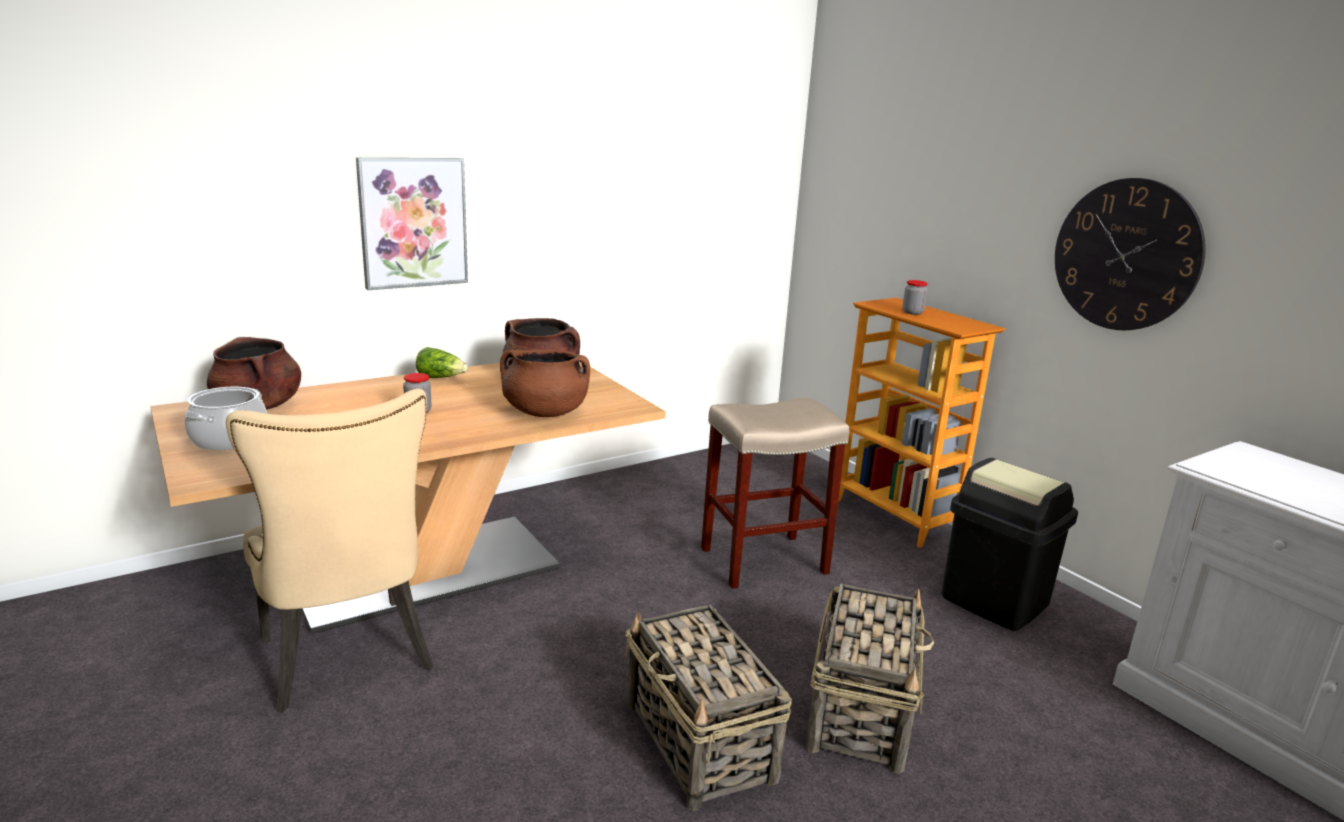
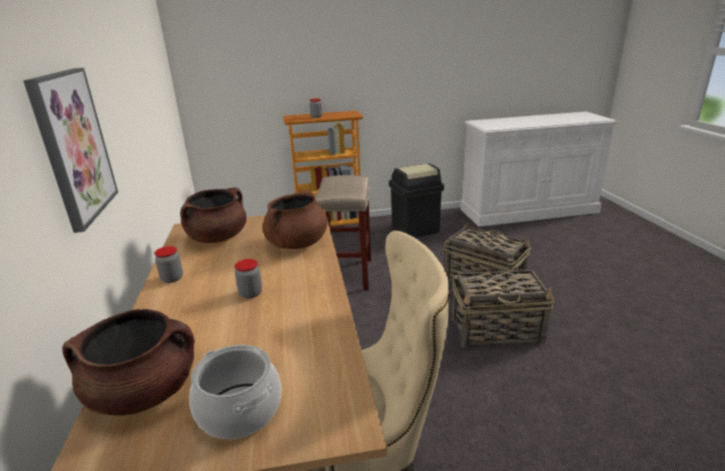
camera: 65 degrees left, 5 degrees up
lettuce [416,347,468,378] -> jar [154,246,183,283]
wall clock [1055,178,1206,330] -> none

